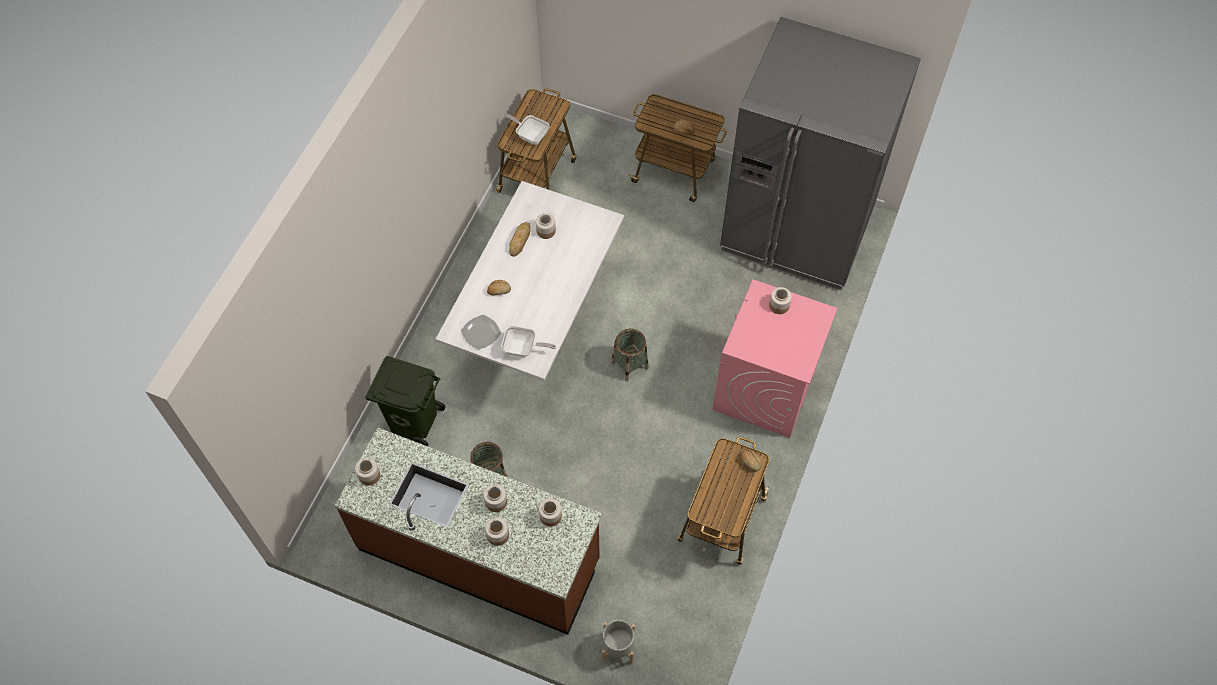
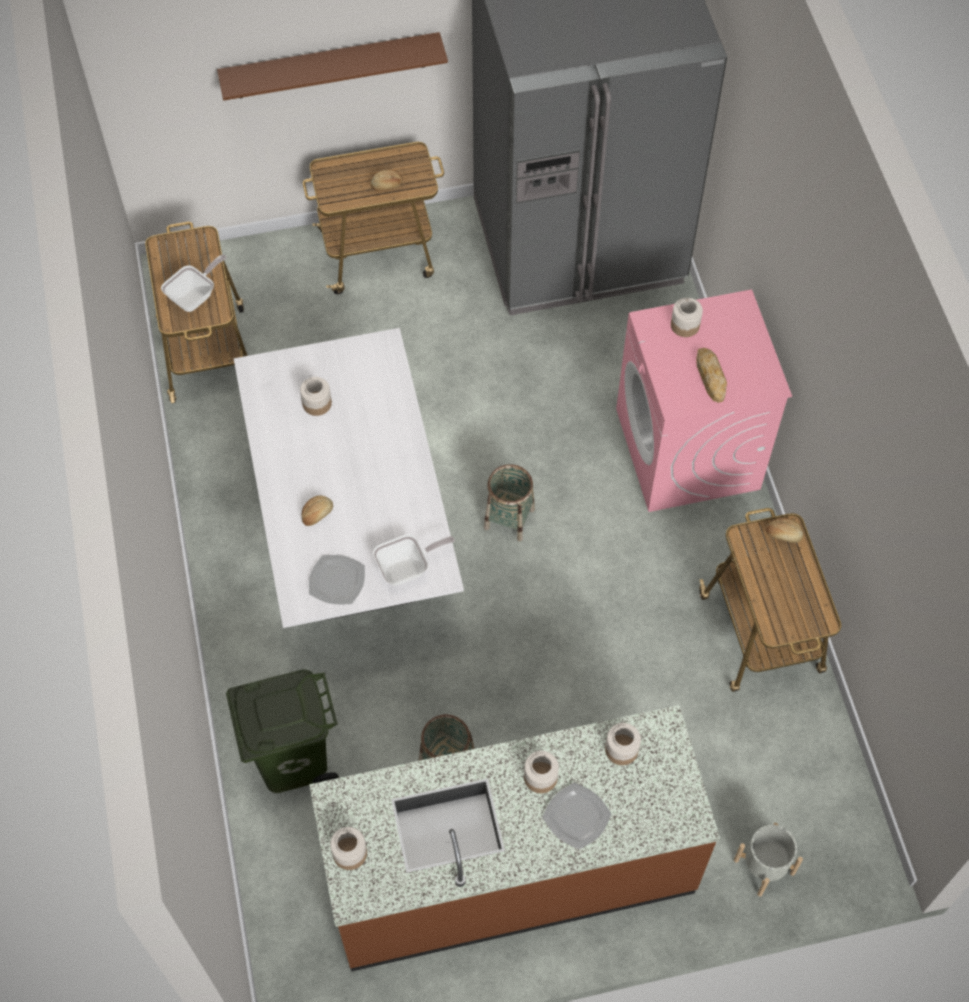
camera: 35 degrees left, 0 degrees up
jar [485,517,509,546] -> plate [542,783,611,850]
frying pan [504,114,550,145] -> frying pan turned 135 degrees clockwise [161,254,227,312]
bread [509,222,530,257] -> bread moved to [696,348,727,403]
none -> brown shelf [217,32,448,101]

